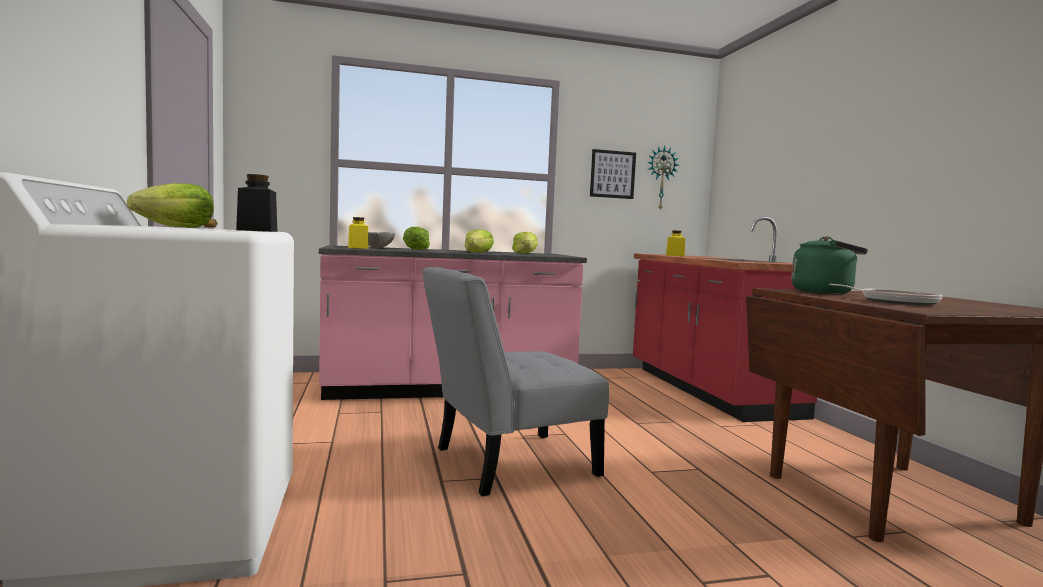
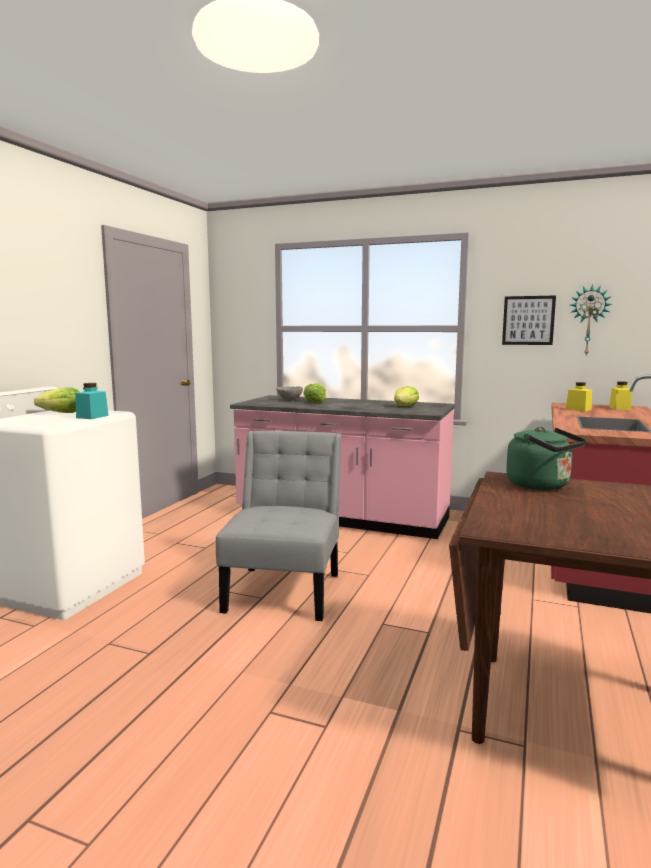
camera: 35 degrees right, 5 degrees up
black jar [236,174,277,232] -> turquoise jar [75,383,109,419]
yellow jar [348,217,369,249] -> yellow jar moved to [609,381,632,410]
grey chair [422,267,609,496] -> grey chair turned 90 degrees clockwise [216,431,341,621]
lettuce [464,229,494,253] -> none
frying pan [829,284,943,305] -> none

